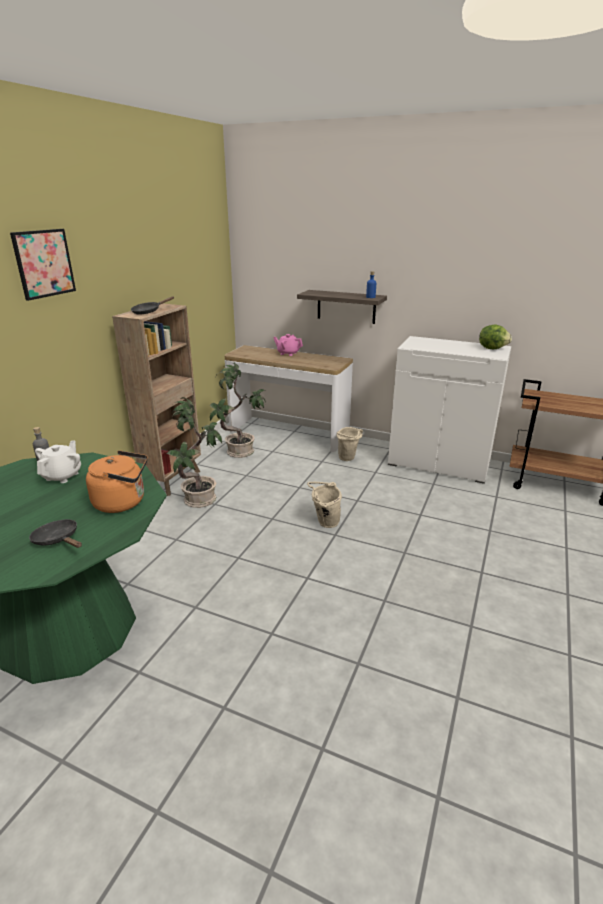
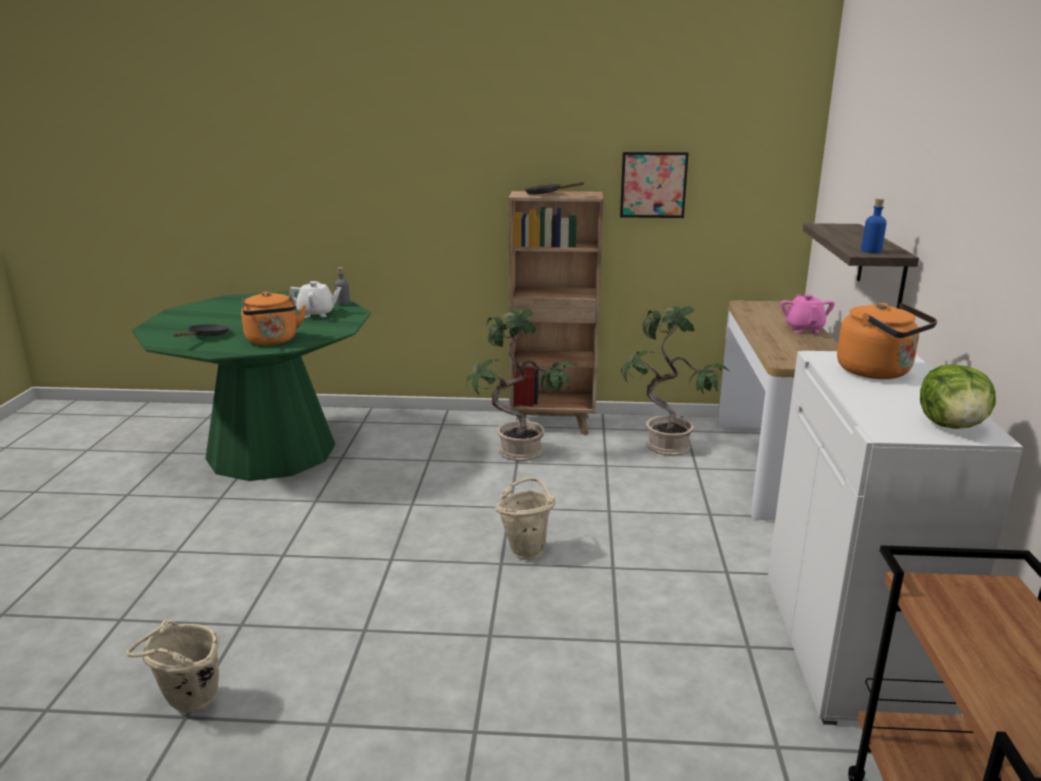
camera: 70 degrees right, 5 degrees down
picture [10,229,76,301] -> picture moved to [620,152,689,218]
beige bucket [337,427,363,461] -> beige bucket moved to [126,619,219,713]
none -> orange kettle [837,303,937,379]

